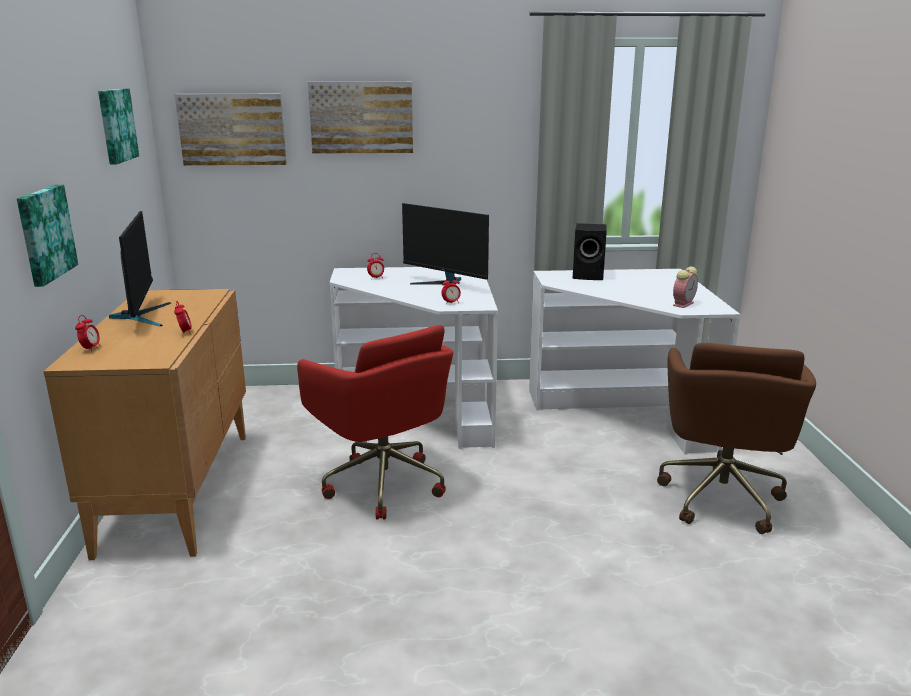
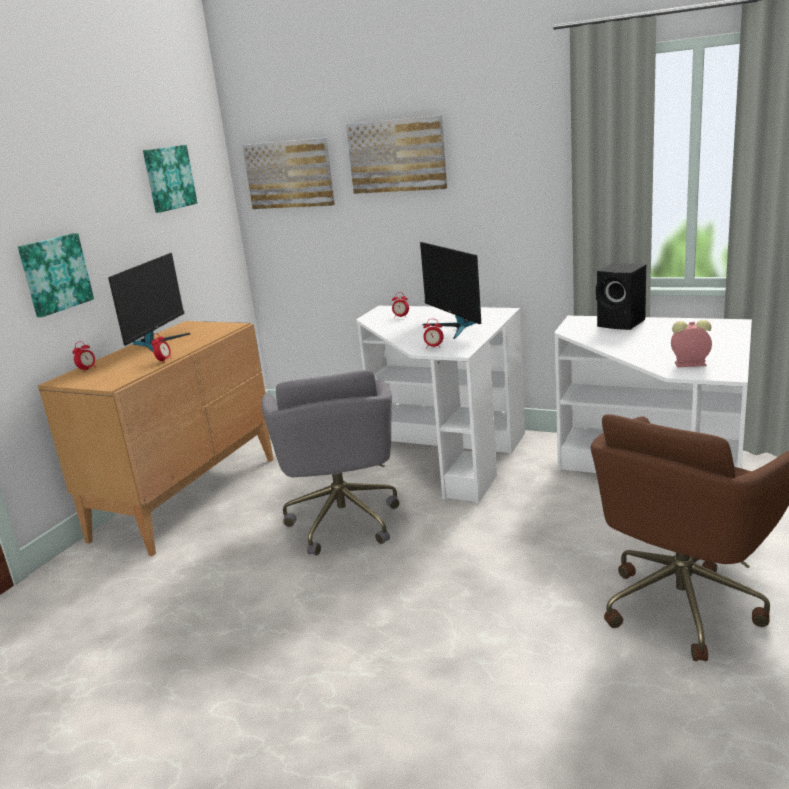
camera: 30 degrees right, 0 degrees up
red office chair [297,325,453,520] -> grey office chair [261,370,400,556]
alarm clock [673,267,698,308] -> alarm clock turned 150 degrees counterclockwise [671,320,712,367]

